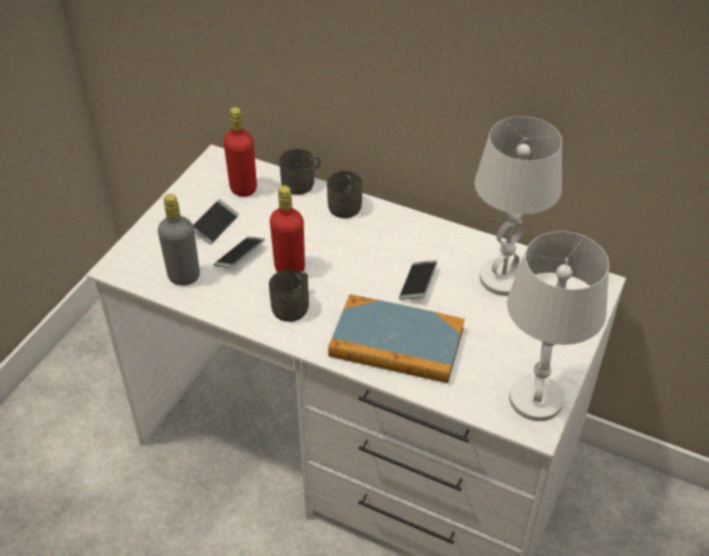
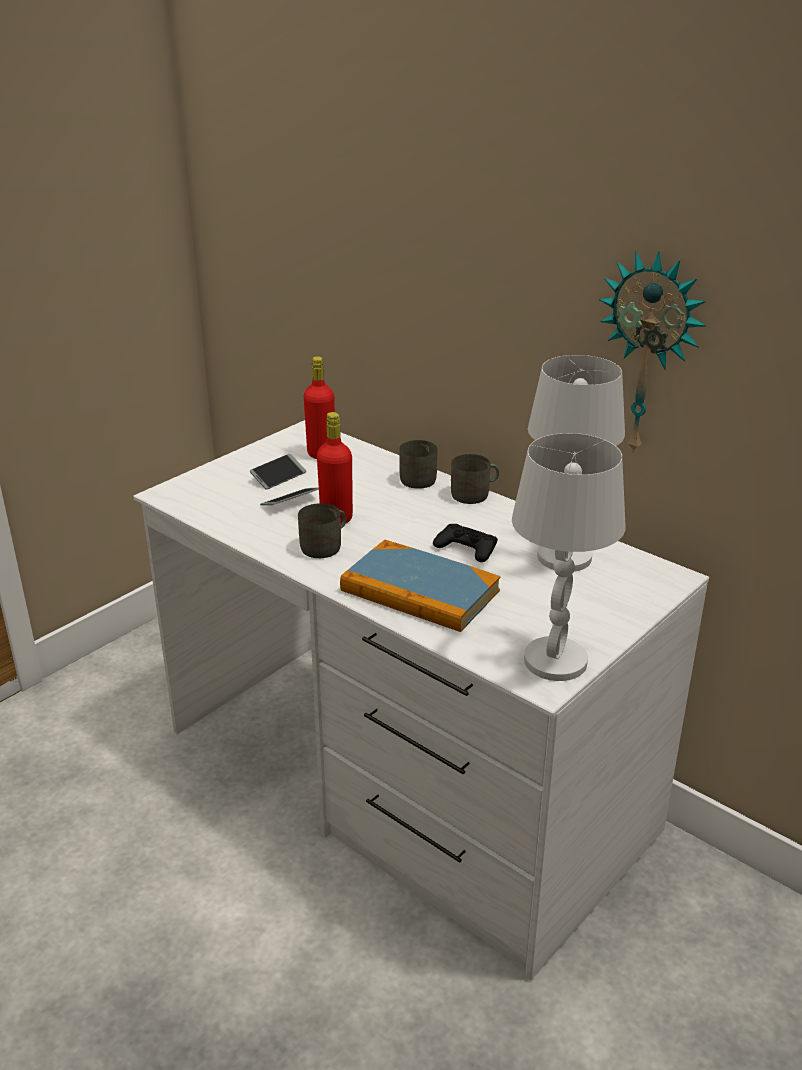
camera: 15 degrees right, 15 degrees down
grey bottle [158,194,200,286] -> none
grey mug [279,149,321,195] -> grey mug moved to [451,454,499,504]
phone [399,260,437,300] -> black game controller [433,524,498,562]
none -> wall clock [598,251,706,455]

